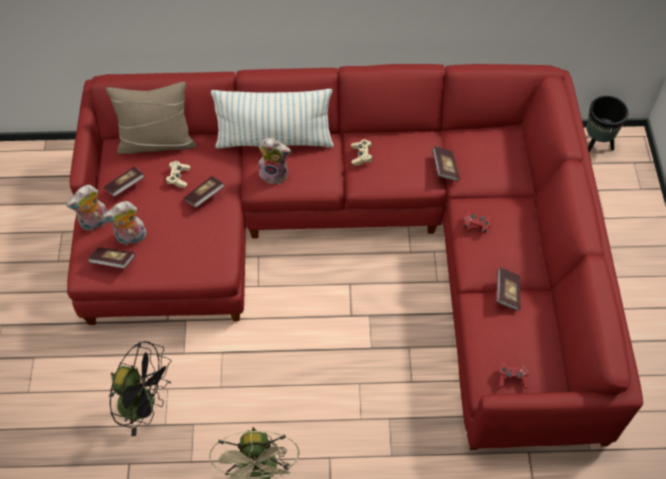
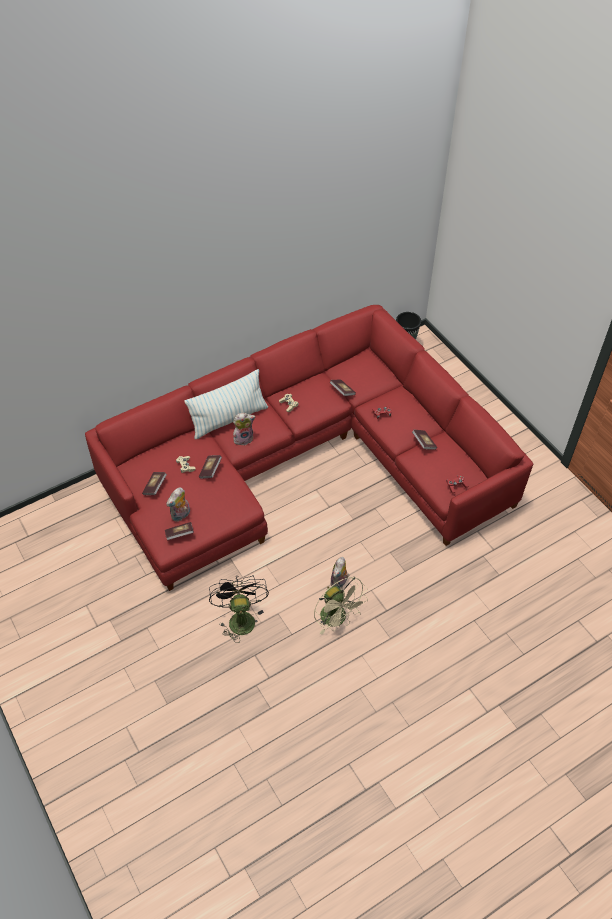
camera: 30 degrees left, 5 degrees down
plush toy [66,185,107,231] -> plush toy moved to [330,557,349,588]
beige pillow [106,82,197,154] -> none
black fan [109,341,171,436] -> black fan turned 90 degrees counterclockwise [209,575,269,643]

